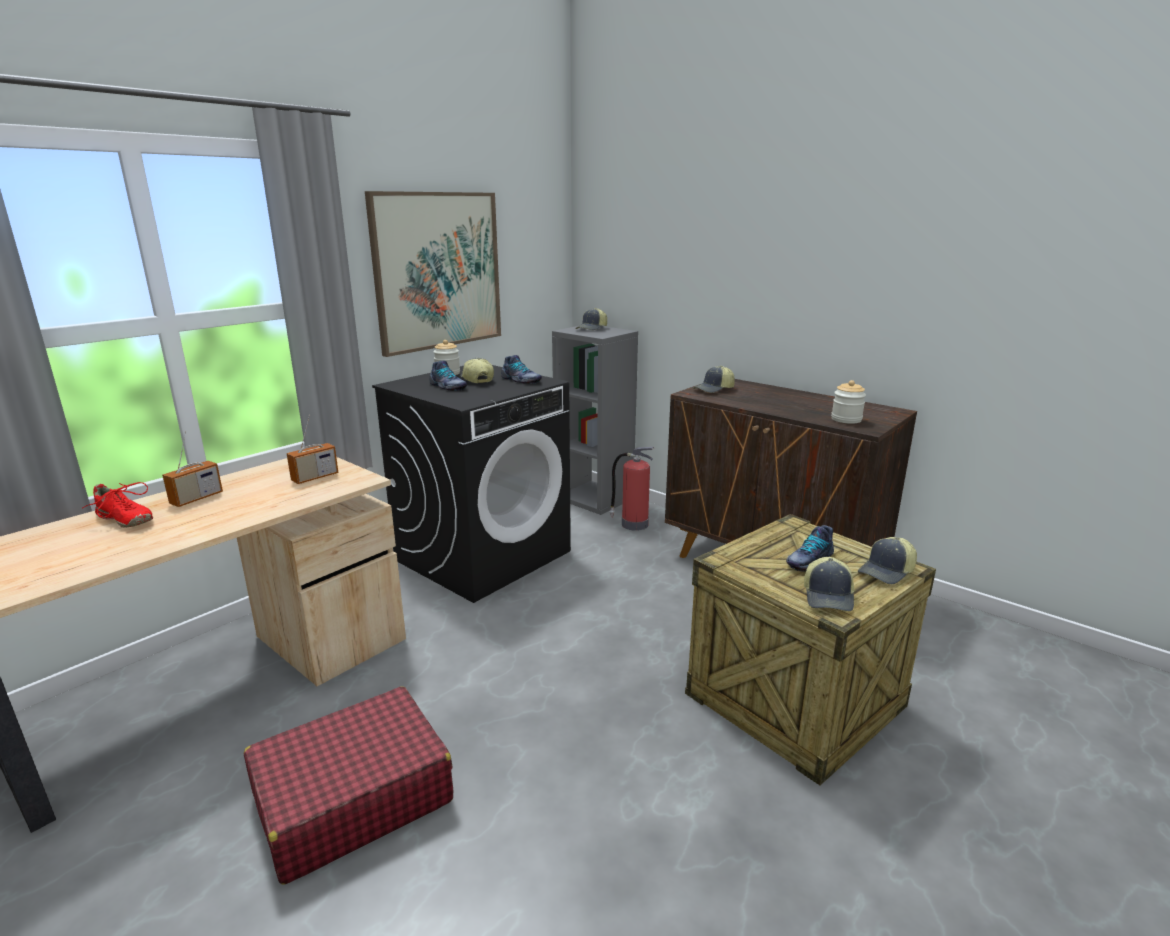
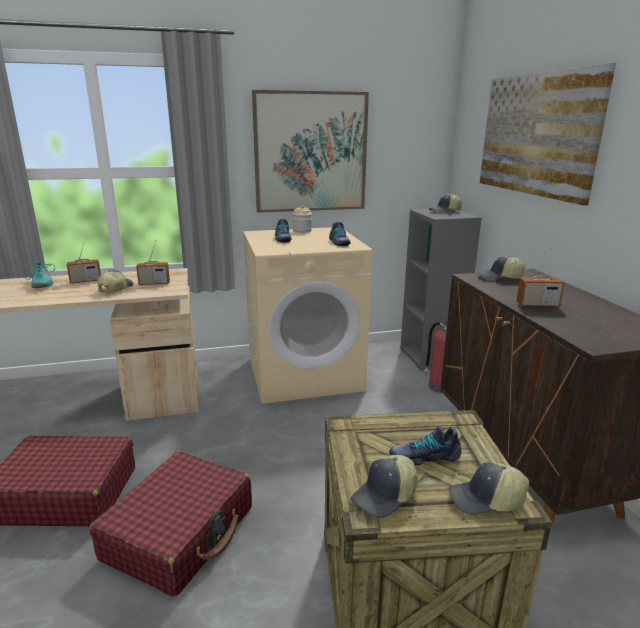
camera: 35 degrees right, 0 degrees up
red shoe [83,482,153,527] -> turquoise shoe [23,261,55,288]
black washing machine [372,365,571,603] -> beige washing machine [243,227,372,404]
cap [460,358,494,383] -> cap moved to [97,270,134,293]
jar [831,380,866,424] -> none
none -> red suitcase [90,451,252,597]
none -> picture [480,63,616,205]
none -> radio [516,249,565,307]

